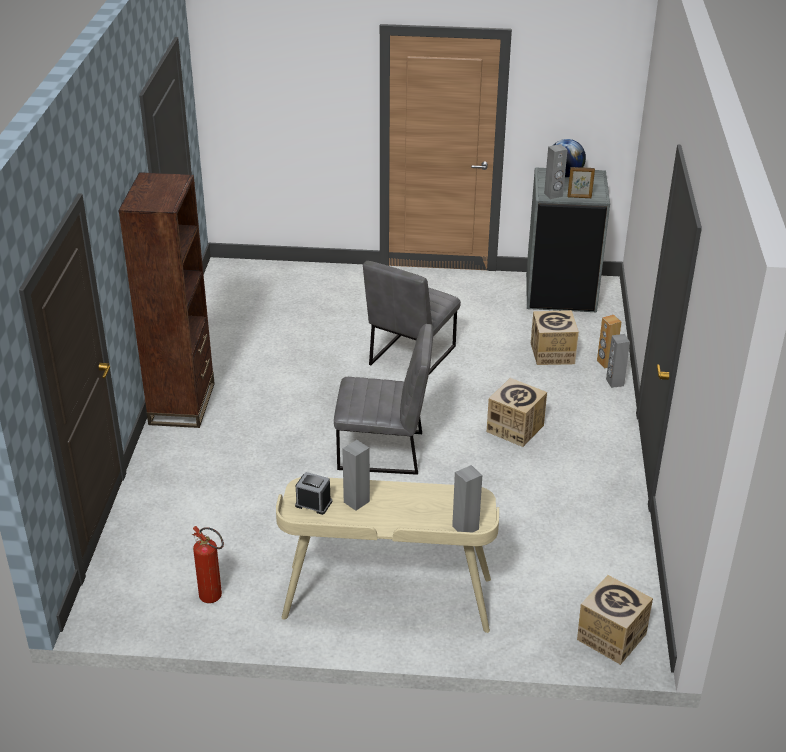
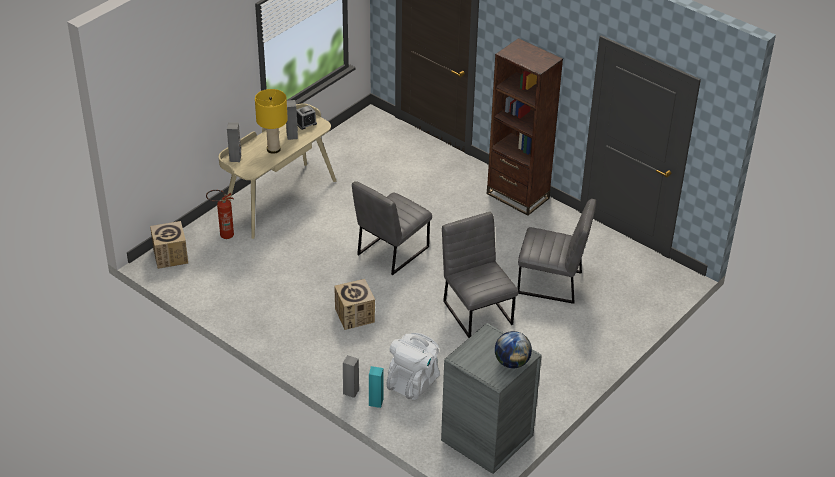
camera: 125 degrees right, 5 degrees up
fire extinguisher [192,526,224,603] -> fire extinguisher moved to [206,190,234,239]
cardboard box [531,310,579,365] -> white backpack [386,333,440,400]
grey speaker [544,144,568,199] -> none
picture frame [567,167,595,198] -> none
brown speaker [597,315,621,369] -> turquoise speaker [369,366,383,408]
none -> yellow table lamp [255,89,288,154]
none -> grey chair [517,199,596,304]

